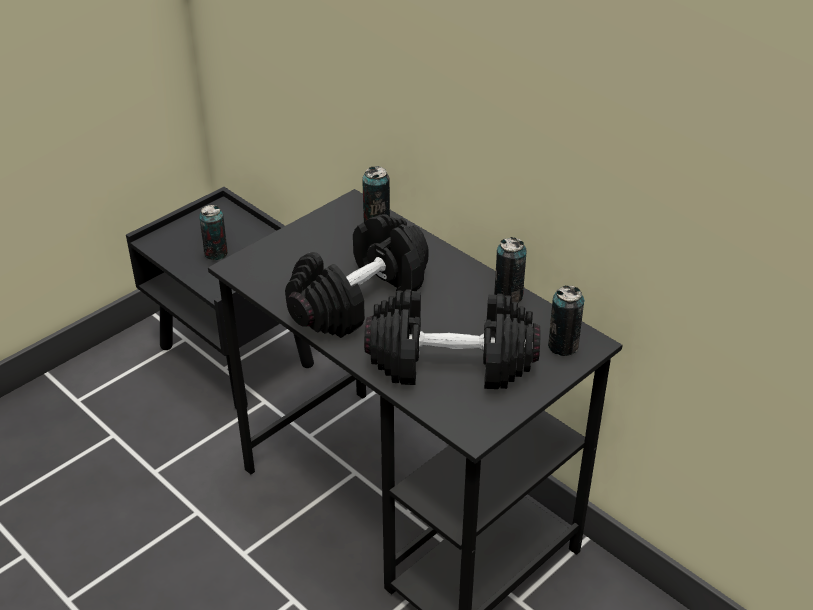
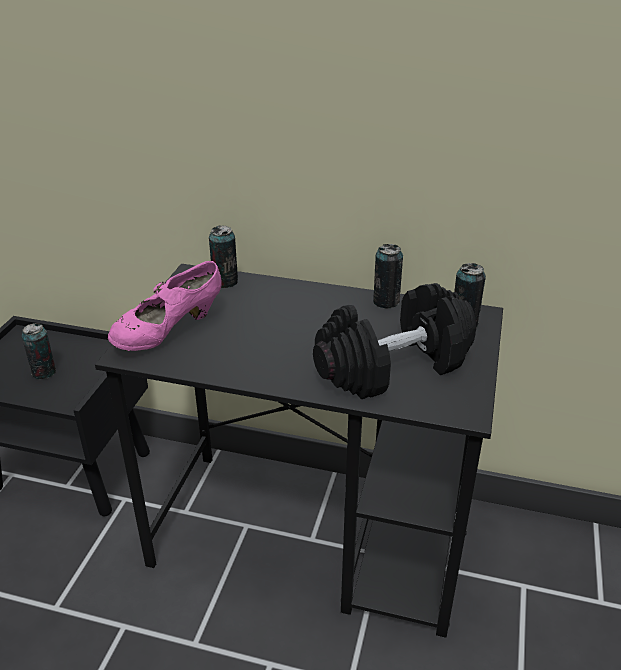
camera: 30 degrees left, 5 degrees down
black dumbbell [285,214,429,338] -> none
none -> pink shoe [108,261,222,351]

